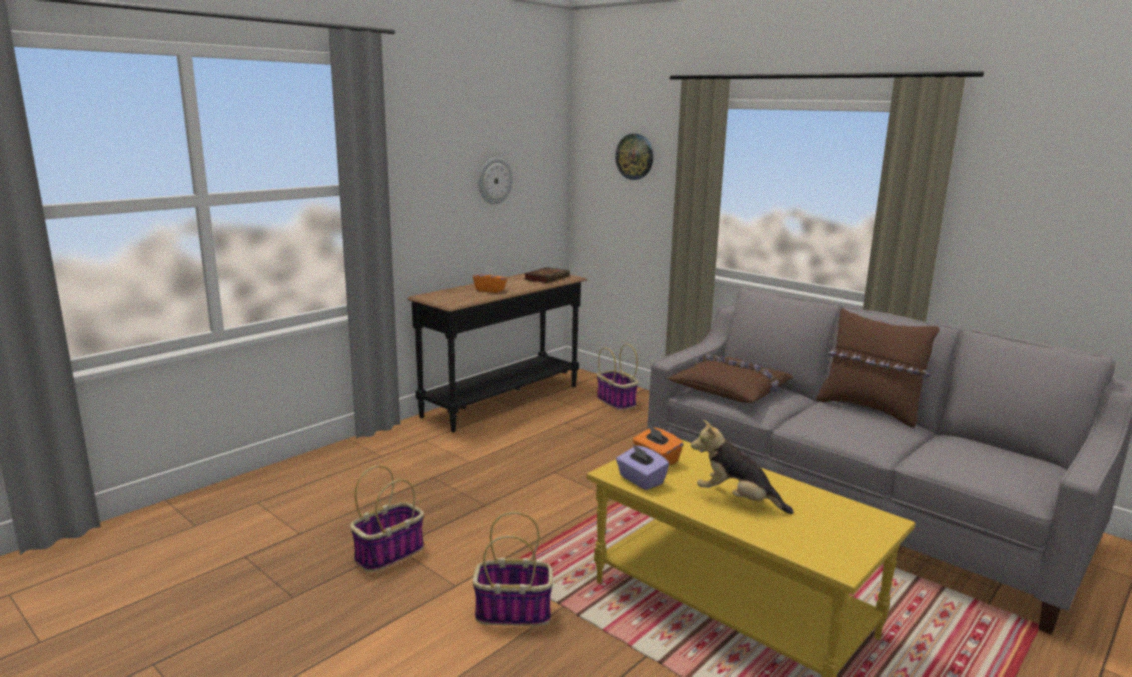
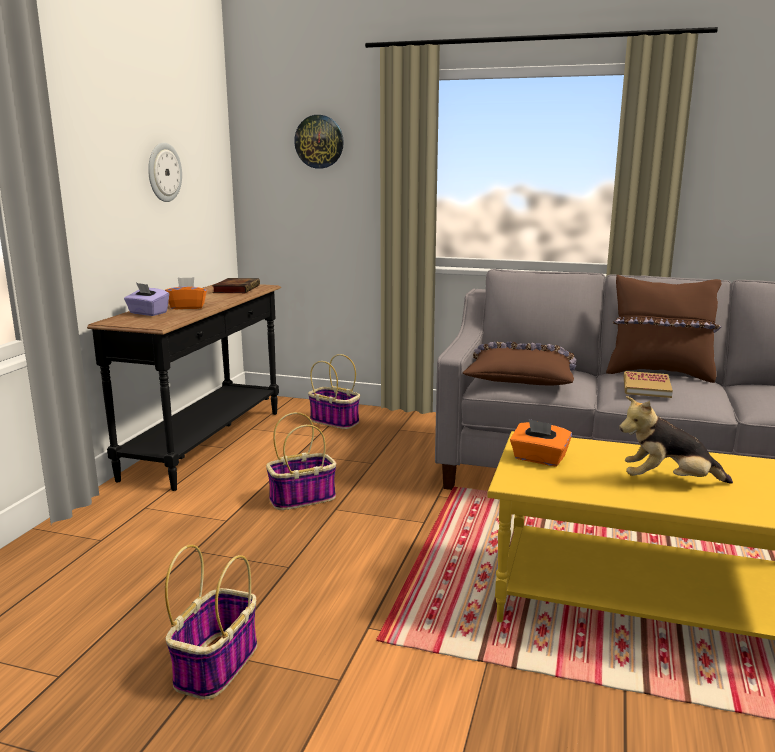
camera: 25 degrees left, 0 degrees up
basket [473,512,553,626] -> basket moved to [266,412,337,510]
purple tissue box [616,443,669,490] -> purple tissue box moved to [124,283,169,316]
none -> book [624,371,673,398]

